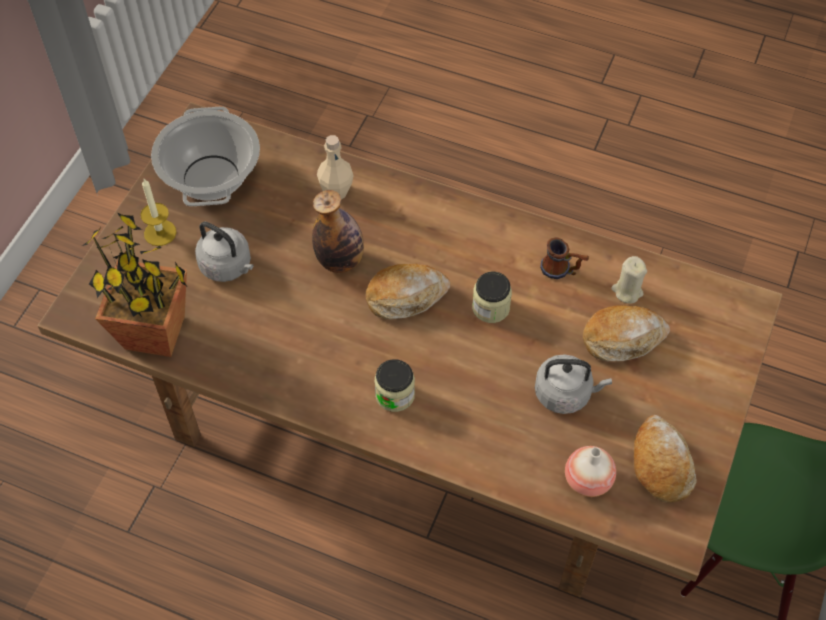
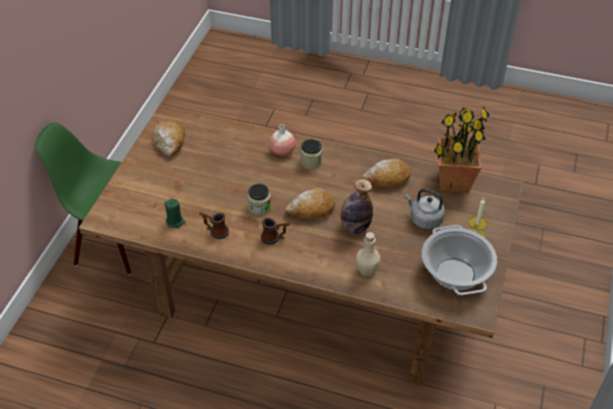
camera: 175 degrees right, 10 degrees down
grey kettle [535,354,612,414] -> none
vase [565,446,616,497] -> vase moved to [269,124,296,156]
bread [583,305,670,362] -> bread moved to [362,158,411,187]
beige candle [611,256,647,304] -> green candle [164,198,185,228]
none -> mug [261,218,290,244]

